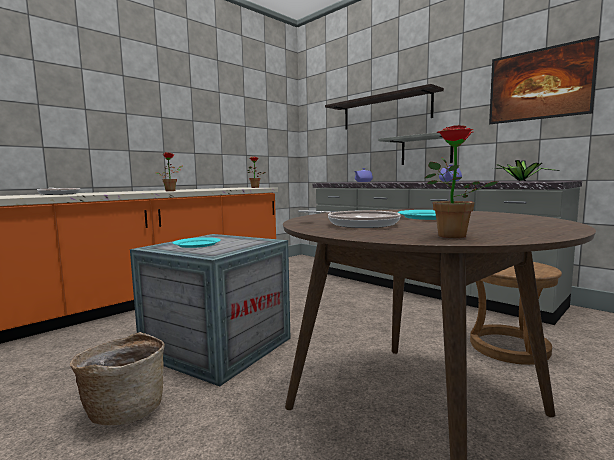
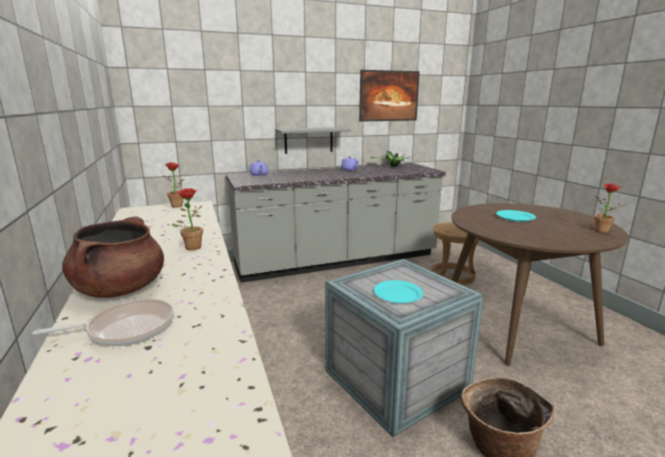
camera: 65 degrees left, 10 degrees up
frying pan [298,210,401,228] -> none
shelf [325,84,444,130] -> none
none -> brown cooking pot [62,217,164,298]

